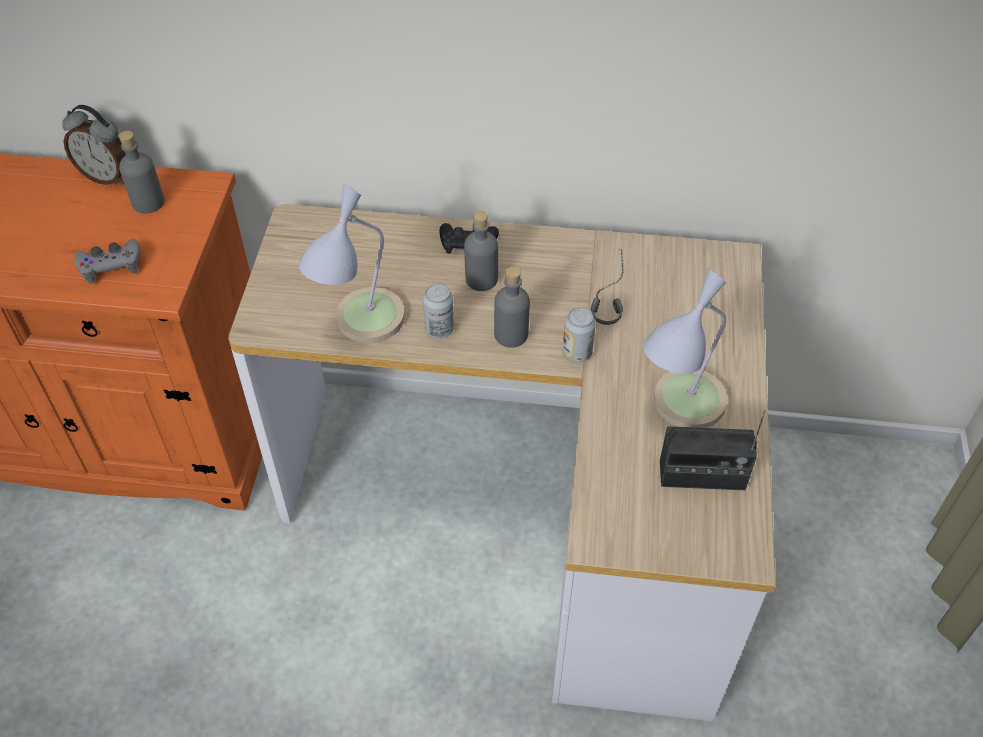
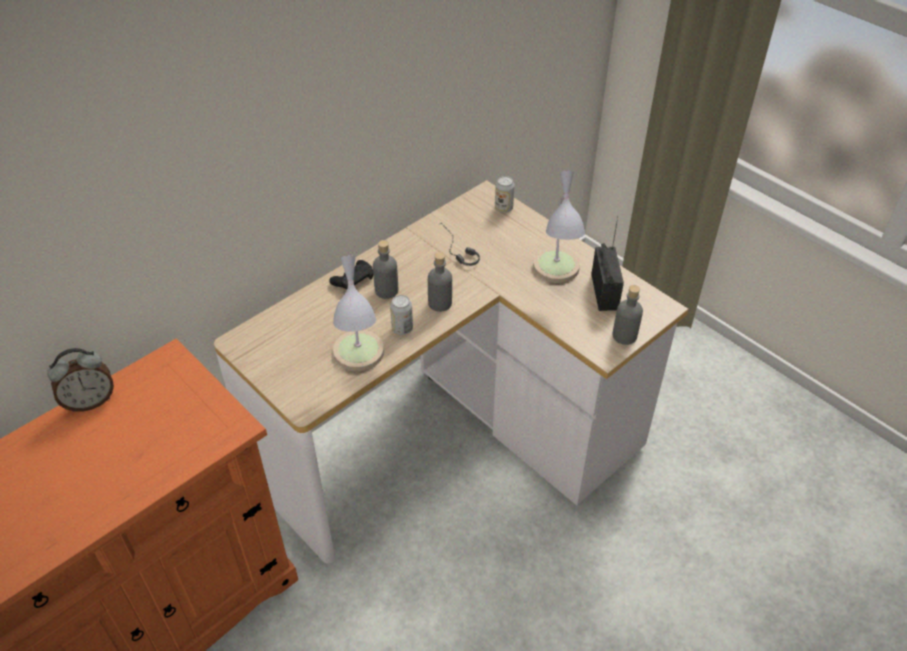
camera: 50 degrees left, 5 degrees down
grey game controller [74,239,140,284] -> none
grey bottle [119,131,164,214] -> grey bottle moved to [612,285,643,345]
can [563,307,596,363] -> can moved to [495,176,515,213]
radio [660,410,765,490] -> radio turned 45 degrees counterclockwise [591,216,624,311]

